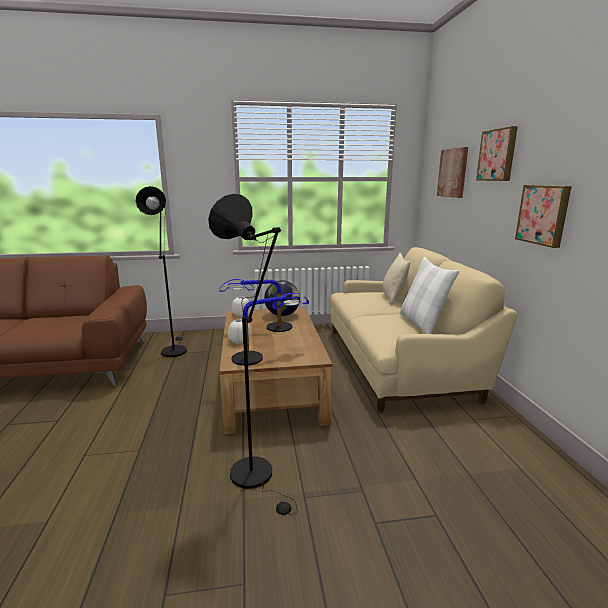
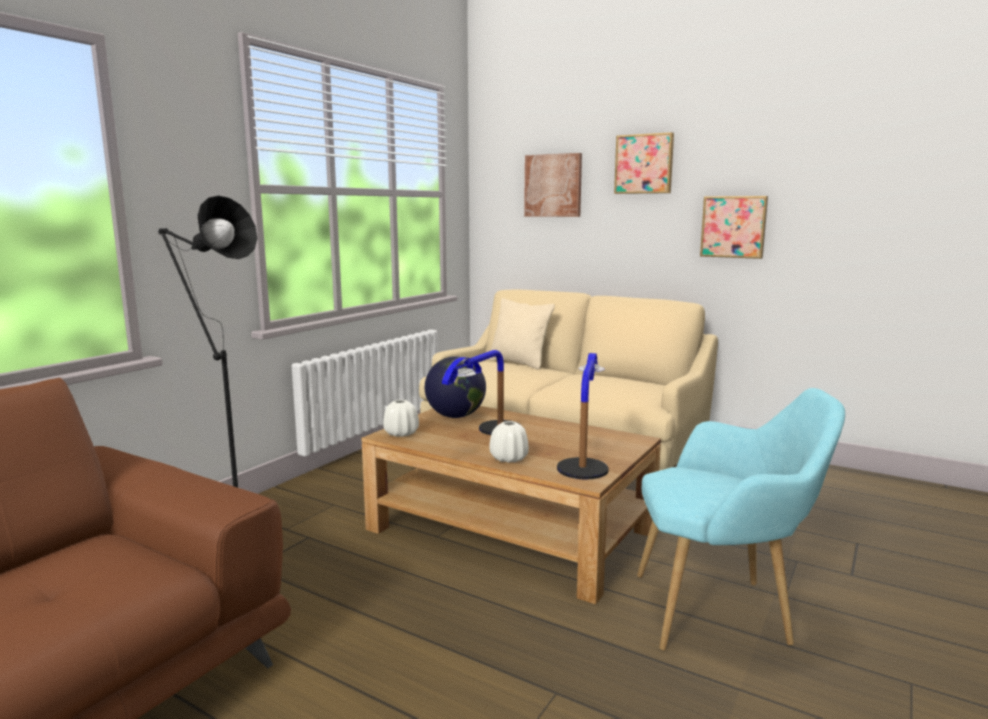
camera: 50 degrees left, 5 degrees down
black floor lamp [208,194,298,515] -> turquoise armchair [637,388,845,651]
white pillow [400,257,459,334] -> none

